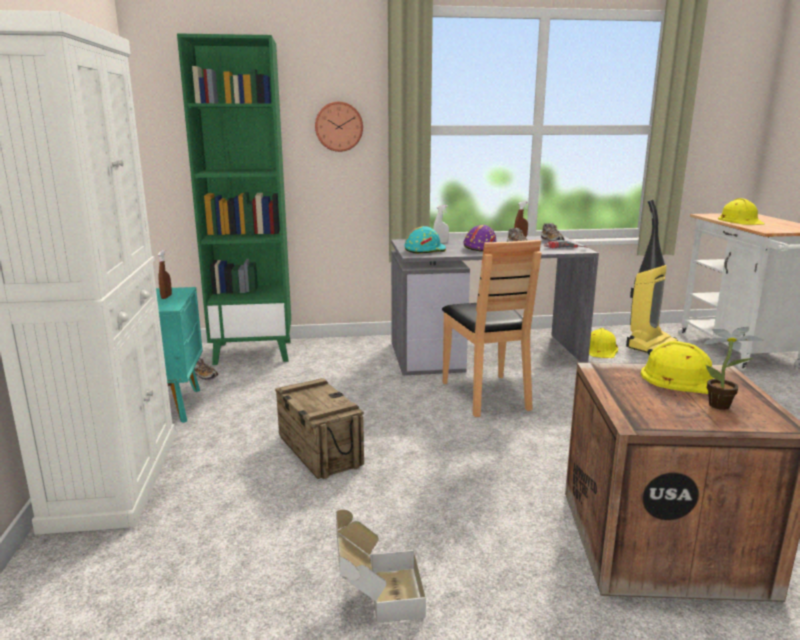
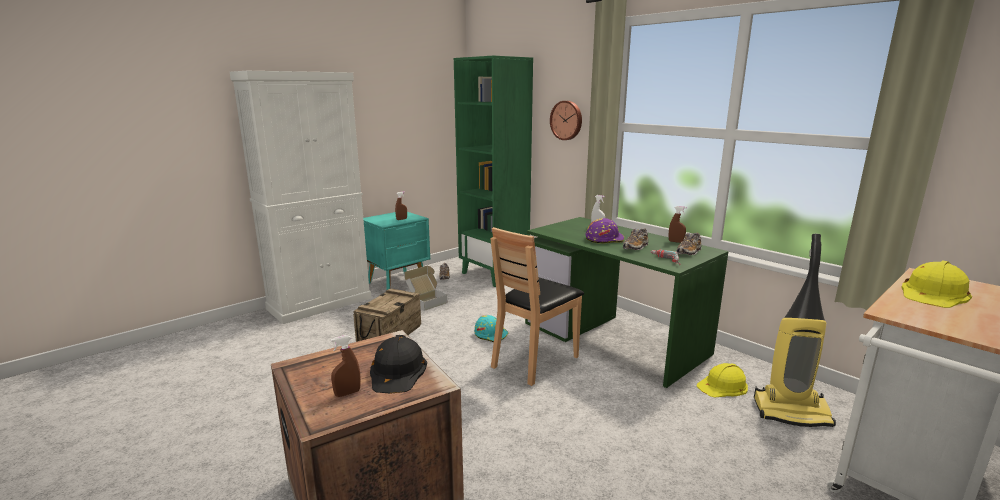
camera: 55 degrees right, 0 degrees up
cardboard box [336,510,426,623] -> cardboard box moved to [404,266,447,311]
grey desk [391,236,599,375] -> green desk [525,217,729,388]
turquoise hard hat [404,226,446,254] -> turquoise hard hat moved to [474,315,508,342]
yellow hard hat [641,341,715,394] -> black hard hat [370,335,427,394]
potted plant [703,327,763,410] -> brown spray bottle [331,335,361,397]

